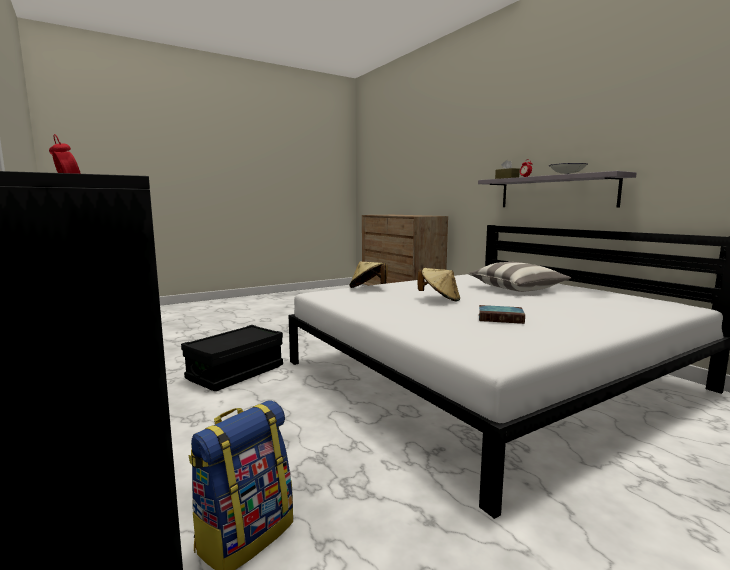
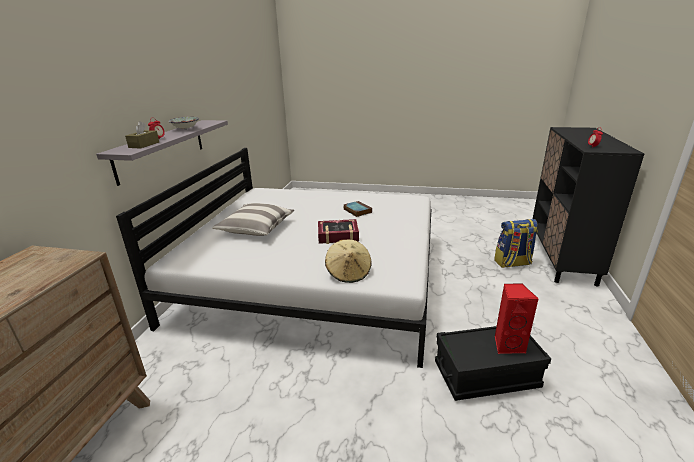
camera: 135 degrees left, 15 degrees up
beige hat [417,268,460,301] -> book [318,219,359,244]
none -> red speaker [495,283,539,354]

